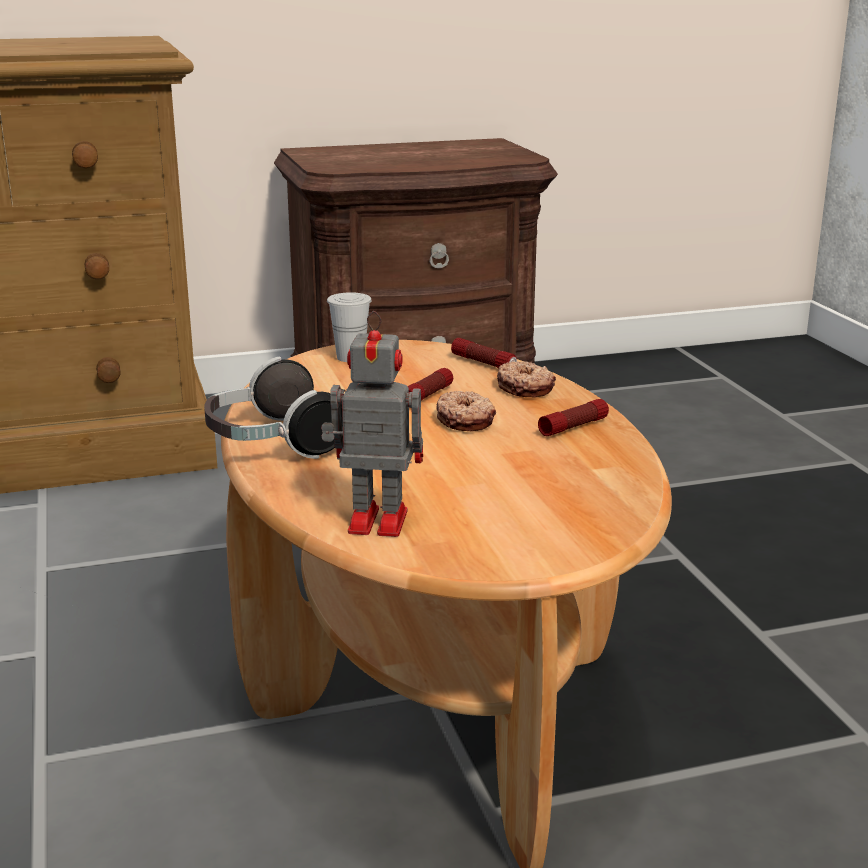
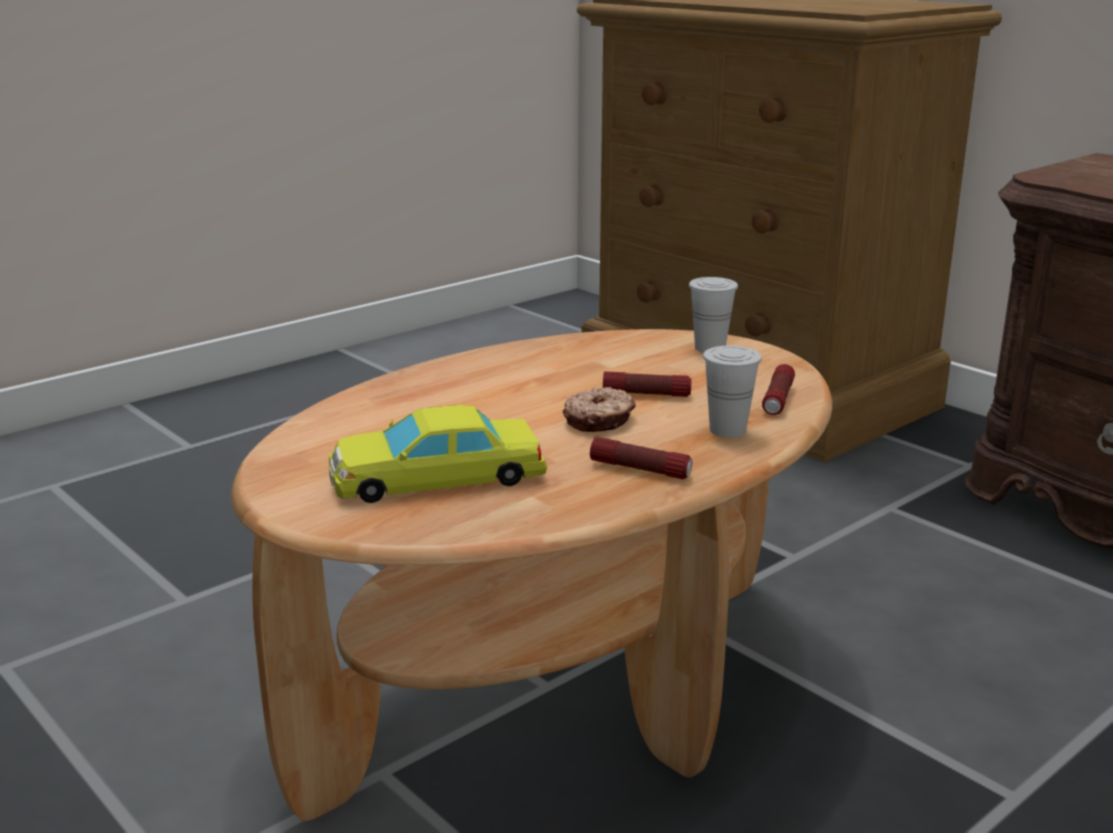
camera: 65 degrees right, 0 degrees up
headphones [204,357,343,459] -> none
toy robot [321,311,423,537] -> none
donut [497,361,556,397] -> white cup [703,346,762,438]
none -> yellow toy car [329,405,547,503]

